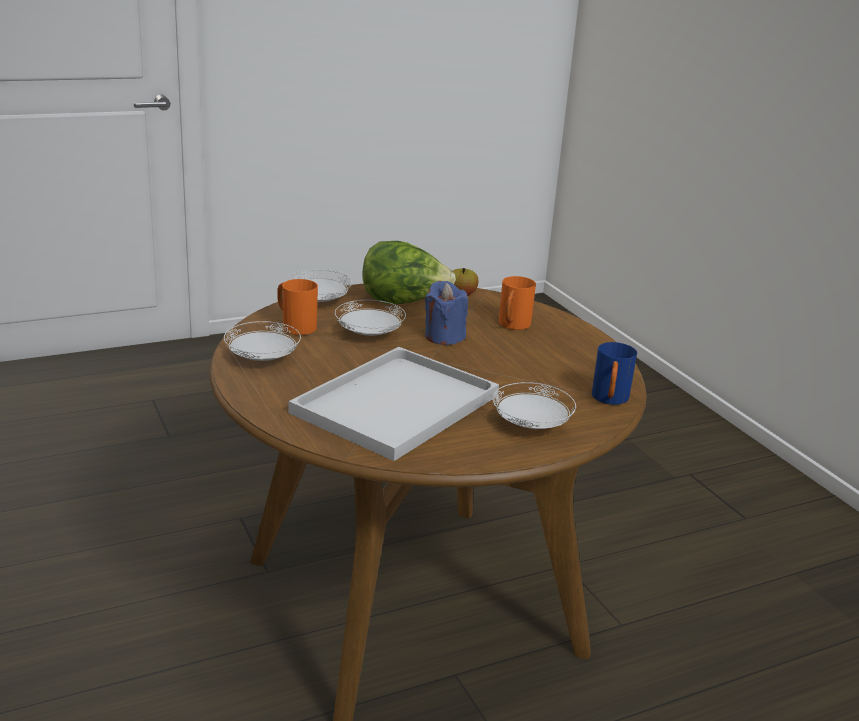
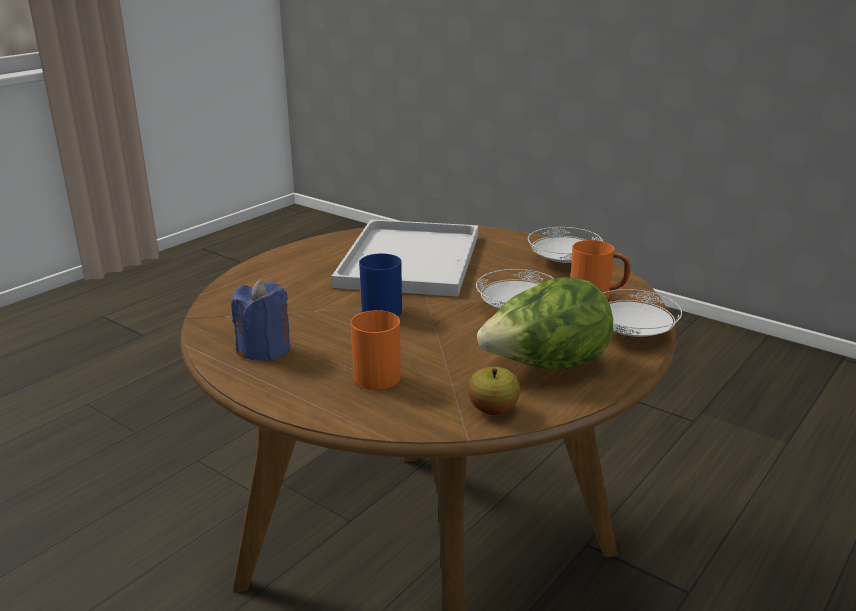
camera: 155 degrees right, 0 degrees up
blue candle [425,281,468,345] -> blue candle moved to [231,279,291,361]
white plate [492,382,576,429] -> none
blue mug [592,342,637,405] -> blue mug moved to [359,253,402,316]

